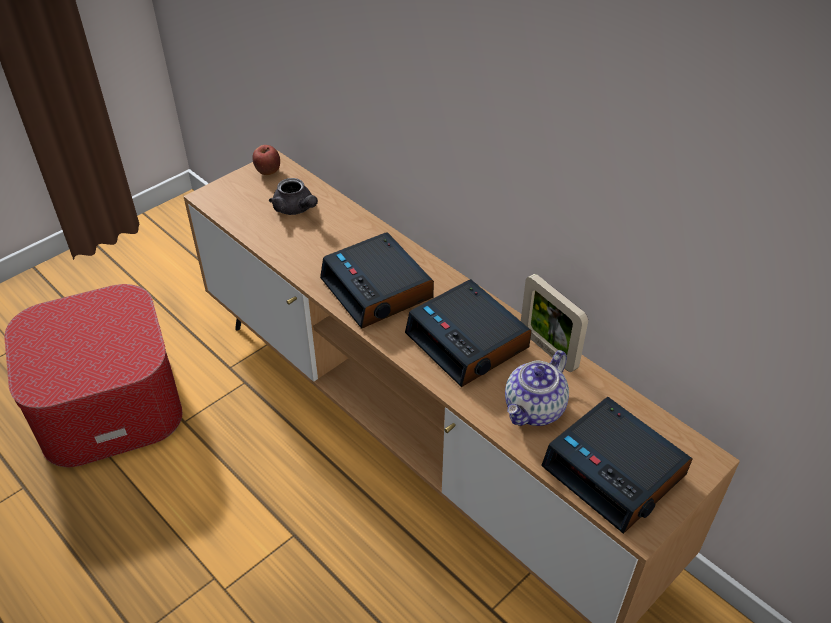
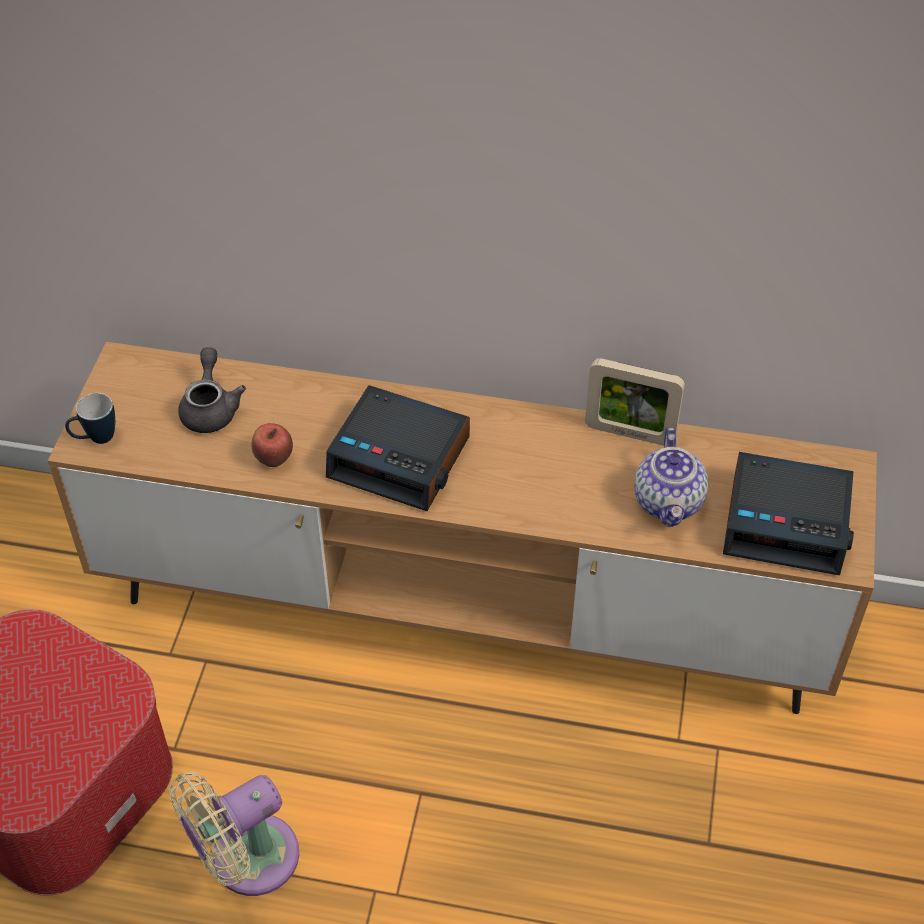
camera: 35 degrees left, 5 degrees up
apple [252,145,280,175] -> apple moved to [251,423,293,467]
grey teapot [269,178,318,215] -> grey teapot turned 105 degrees counterclockwise [178,347,246,433]
alarm clock [405,279,532,387] -> none
none -> mug [65,393,115,444]
none -> beige fan [169,771,299,896]

